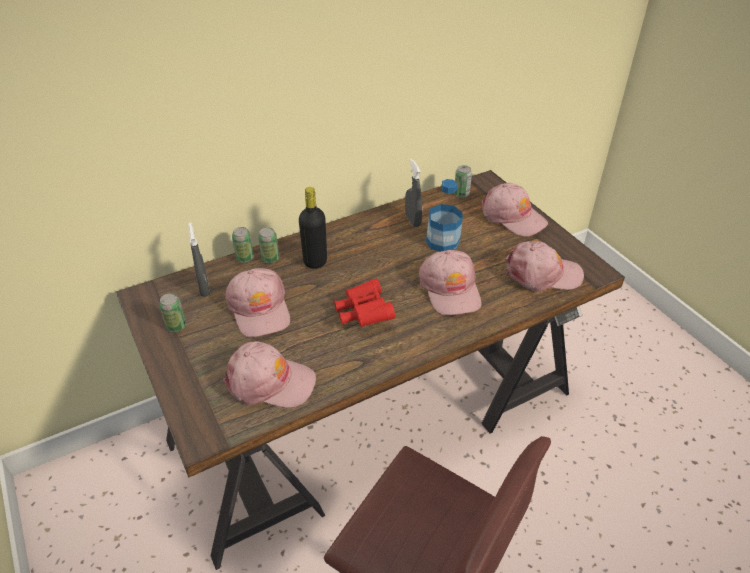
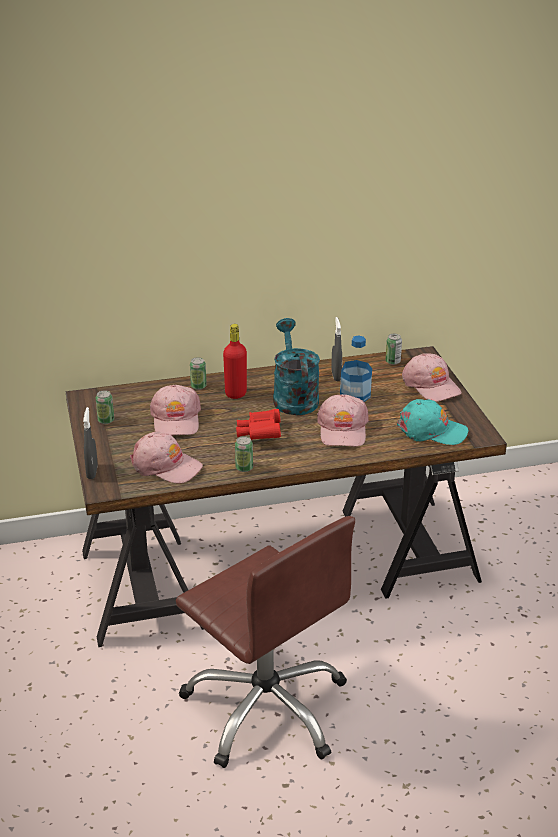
camera: 15 degrees right, 10 degrees down
grey spray bottle [188,222,210,297] -> grey spray bottle moved to [83,407,98,479]
can [232,227,254,263] -> can moved to [235,436,253,472]
black bottle [299,187,327,269] -> red bottle [223,324,247,399]
pink cap [505,241,584,292] -> turquoise cap [397,399,469,445]
none -> turquoise watering can [273,318,320,415]

